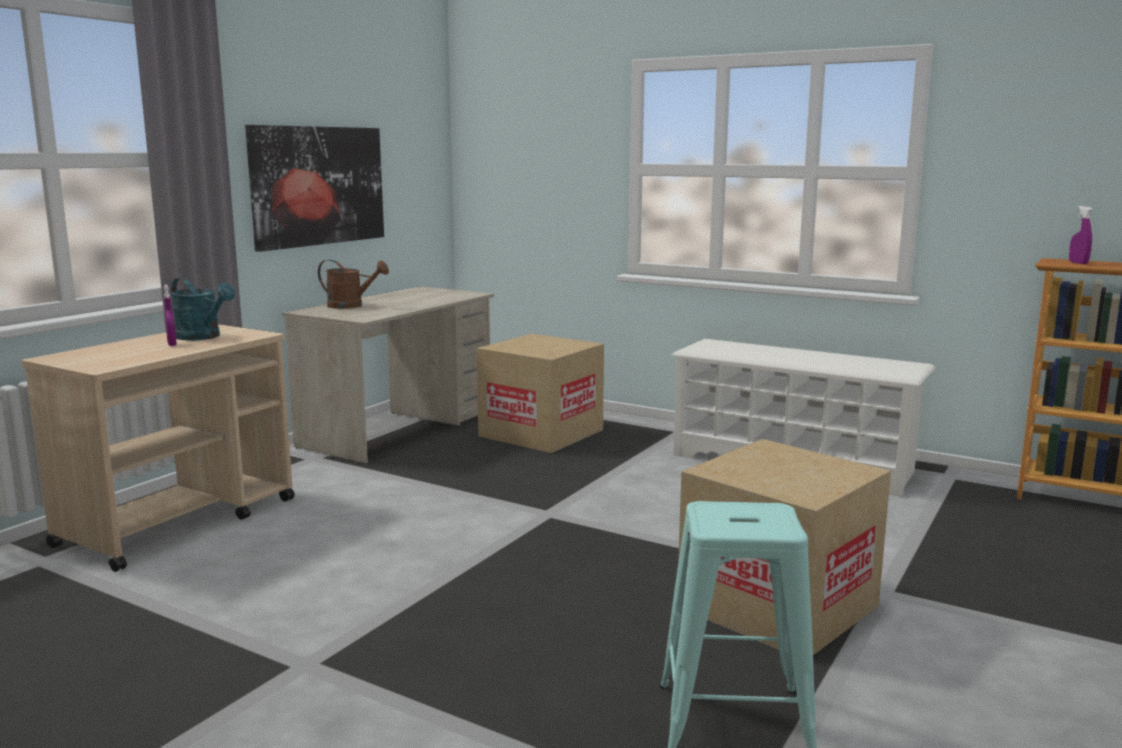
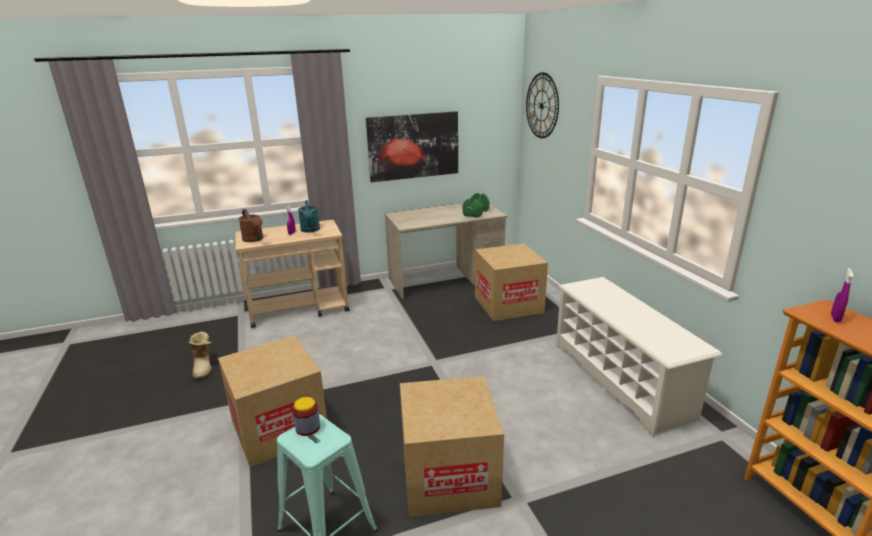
camera: 40 degrees right, 10 degrees up
brown watering can [318,260,389,309] -> brown watering can moved to [239,209,263,242]
none -> boot [188,331,212,380]
none -> cardboard box [218,335,327,468]
none -> jar [293,397,320,436]
none -> green dumbbell [462,193,490,218]
none -> wall clock [526,72,559,138]

